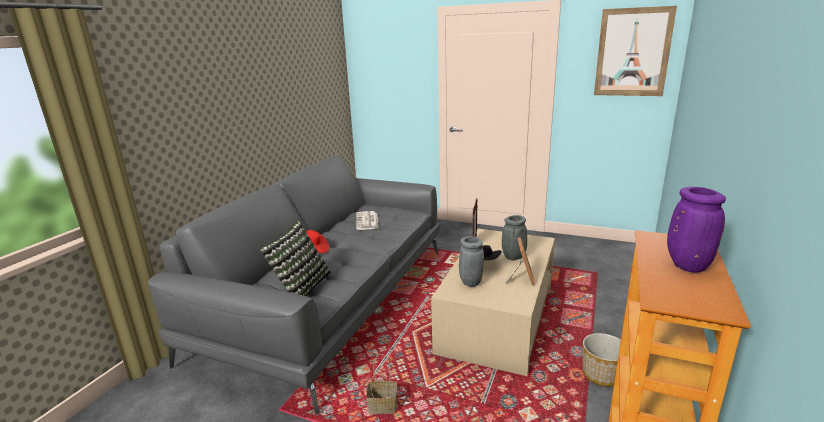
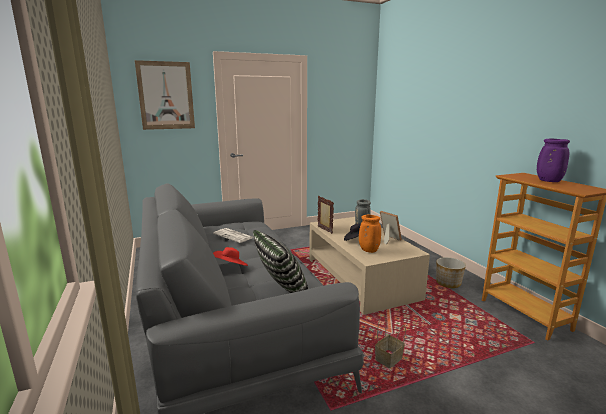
camera: 45 degrees left, 5 degrees down
grey vase [459,236,484,287] -> orange vase [359,215,381,253]
picture [594,6,677,96] -> picture moved to [135,60,195,130]

